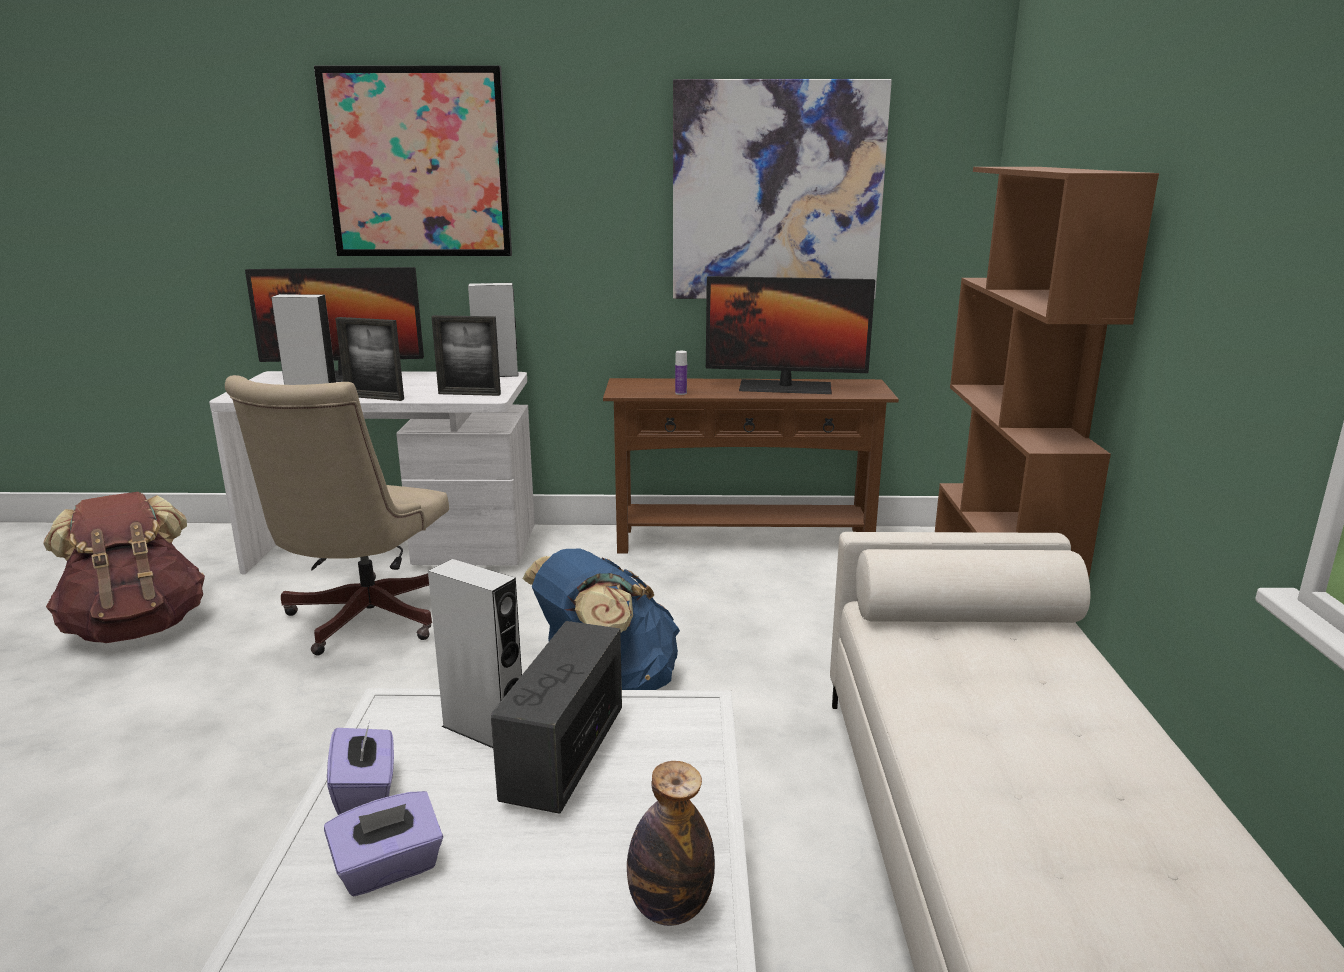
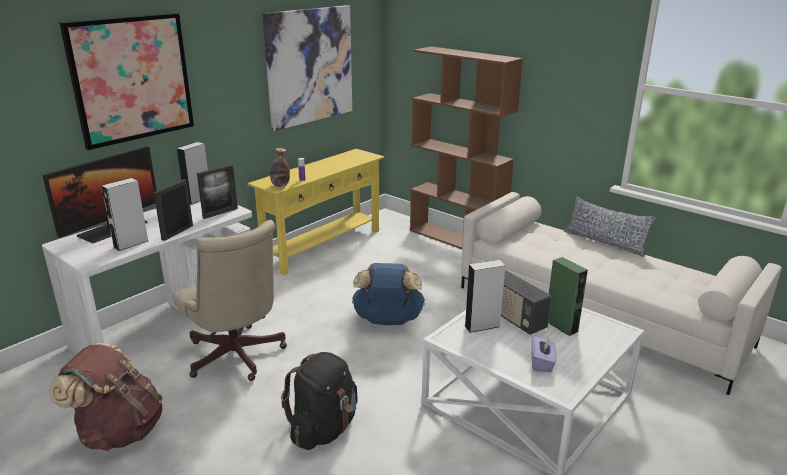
camera: 50 degrees left, 5 degrees up
purple tissue box [327,718,394,815] -> none
picture frame [335,317,404,401] -> picture frame turned 150 degrees clockwise [154,179,193,241]
brown console table [603,378,899,554] -> yellow console table [247,149,385,275]
bottle [627,761,715,926] -> bottle moved to [270,148,290,187]
monitor [706,276,875,394] -> none
none -> black backpack [281,352,358,450]
none -> green speaker [548,257,588,336]
none -> pillow [564,196,656,257]

